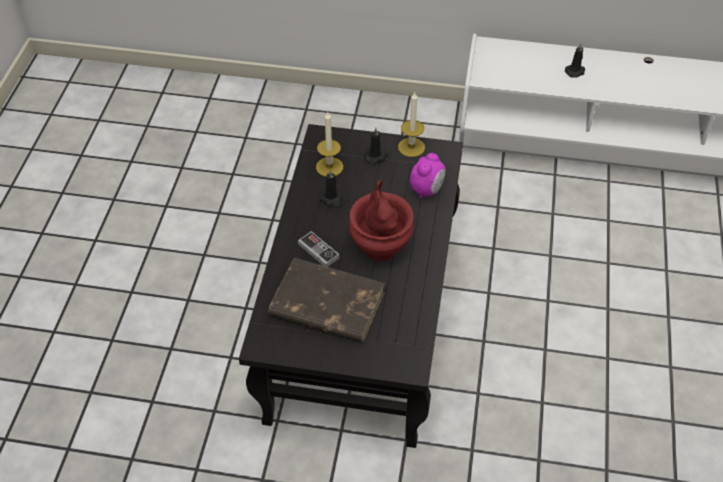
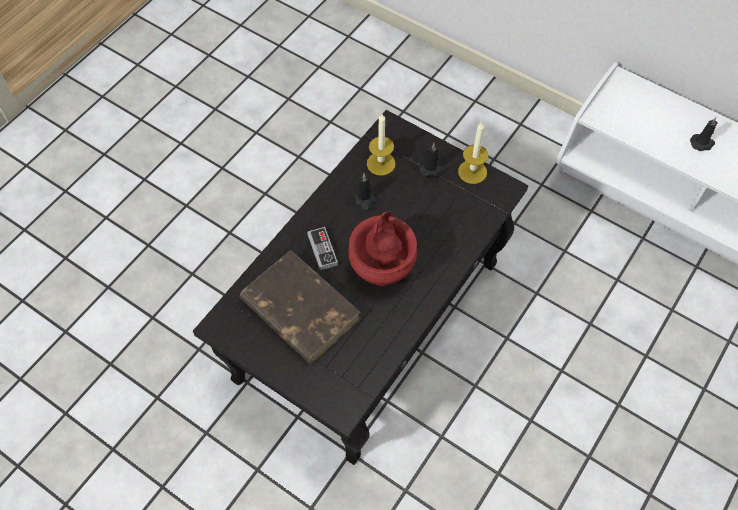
camera: 25 degrees right, 10 degrees up
alarm clock [410,153,446,198] -> none

